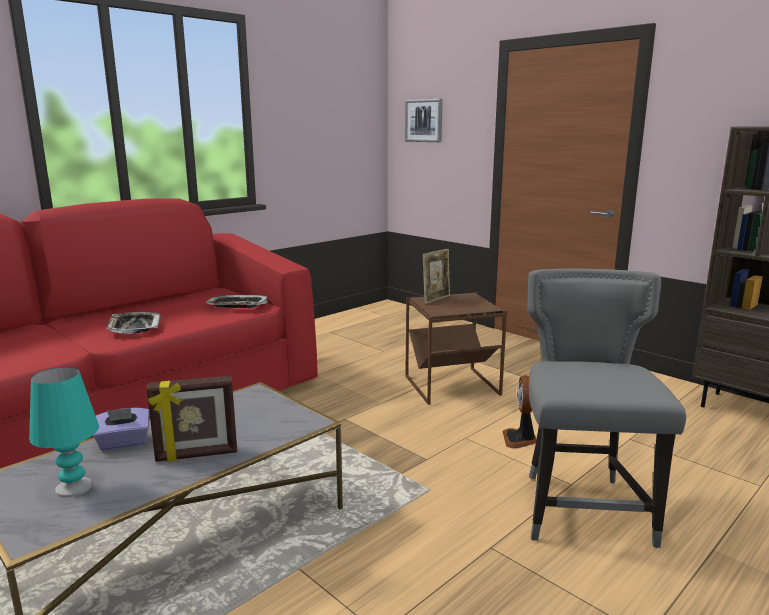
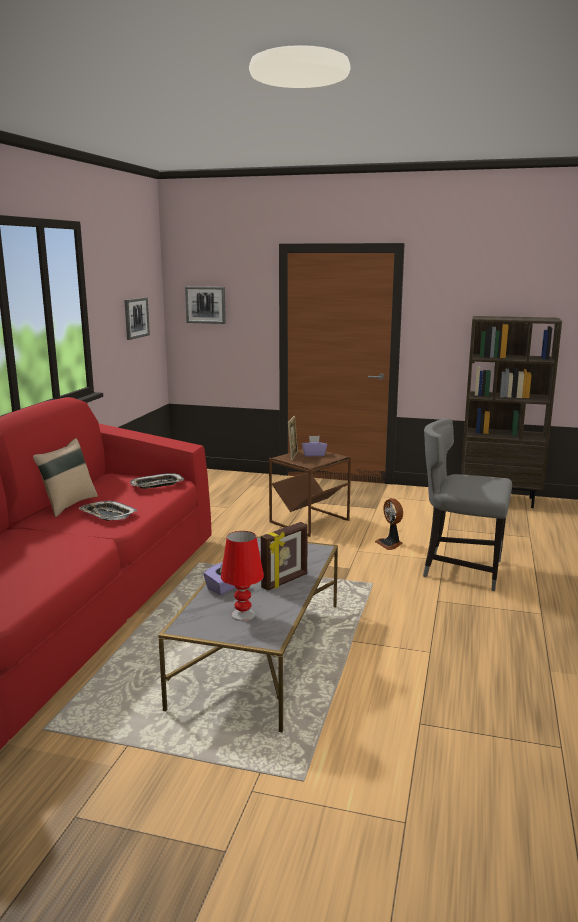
camera: 30 degrees left, 0 degrees up
turquoise table lamp [29,367,99,497] -> red table lamp [221,531,264,621]
grey chair [527,269,686,548] -> grey chair turned 45 degrees counterclockwise [423,419,512,591]
none -> beige pillow [33,438,98,517]
none -> picture [124,297,150,340]
none -> purple tissue box [302,436,327,456]

